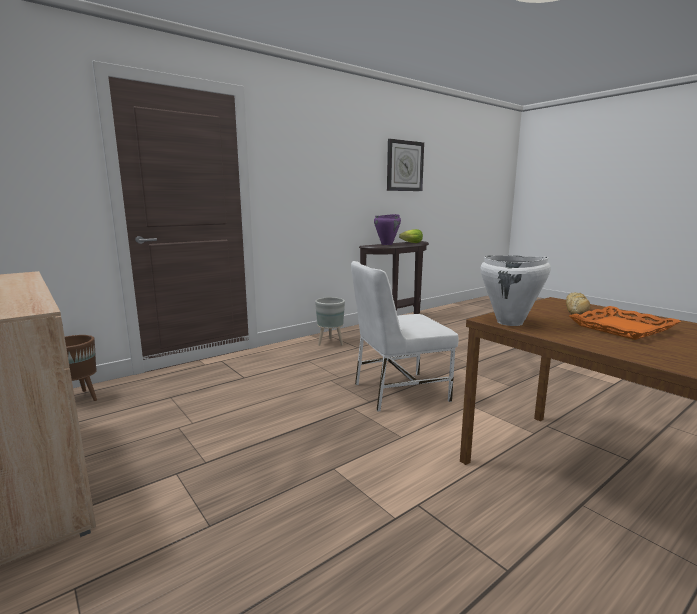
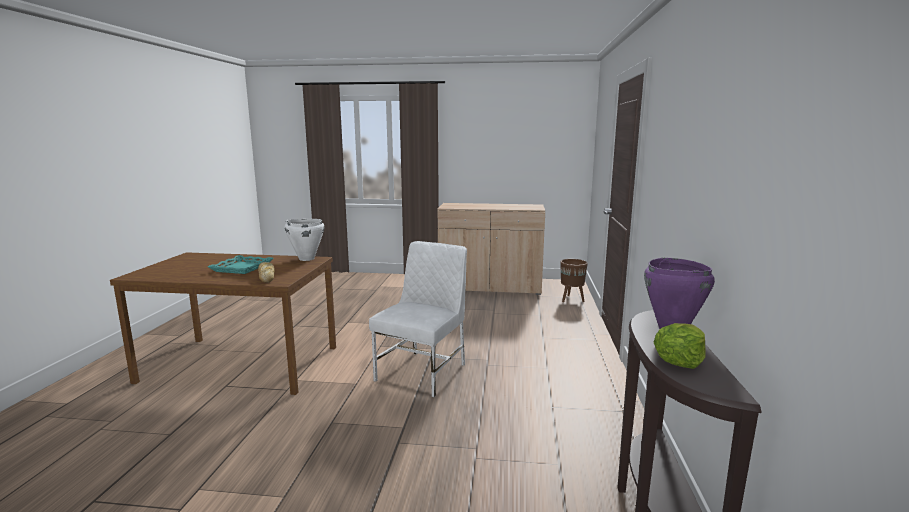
camera: 135 degrees right, 0 degrees up
grey planter [315,297,345,346] -> none
wall clock [387,139,424,191] -> none
orange tray [569,306,681,340] -> turquoise tray [208,255,273,274]

